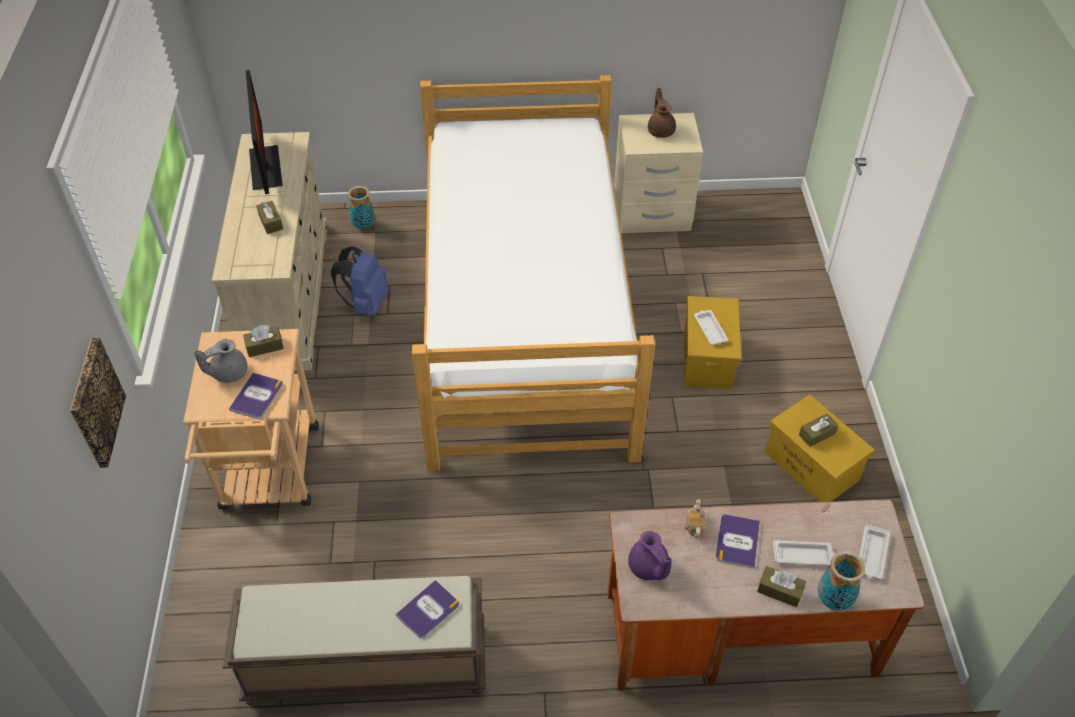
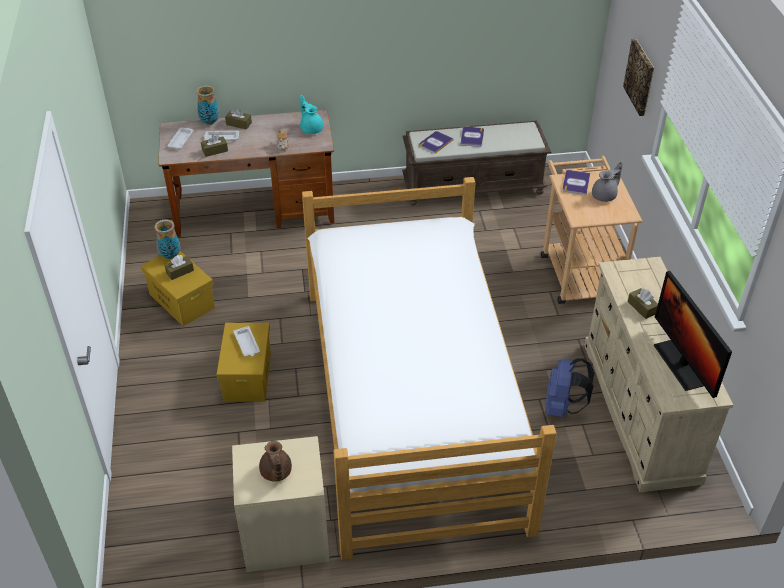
camera: 175 degrees right, 5 degrees down
brown tissue box [243,325,284,357] -> brown tissue box moved to [201,135,228,157]
vase [348,186,375,229] -> vase moved to [155,219,180,259]
purple teapot [628,531,672,580] -> turquoise teapot [300,95,323,134]
book [716,514,760,568] -> book moved to [460,126,484,147]

